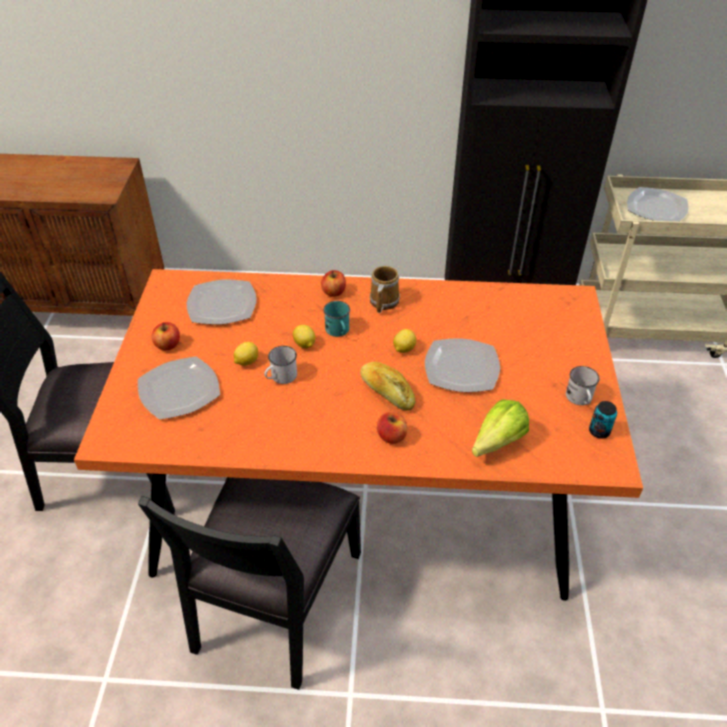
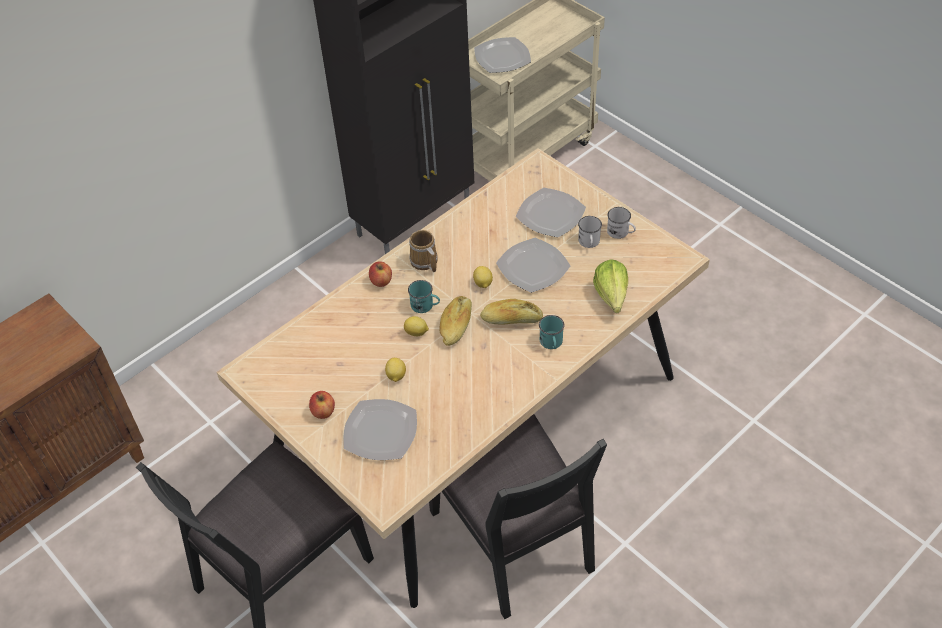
camera: 45 degrees left, 5 degrees up
orange dining table [74,269,643,601] -> beige dining table [217,148,710,608]
plate [187,280,257,325] -> plate moved to [516,188,586,237]
white mug [264,346,297,384] -> white mug moved to [578,216,602,248]
apple [377,412,407,444] -> turquoise mug [539,315,564,349]
can [589,401,617,439] -> none
none -> bread [439,296,472,346]

